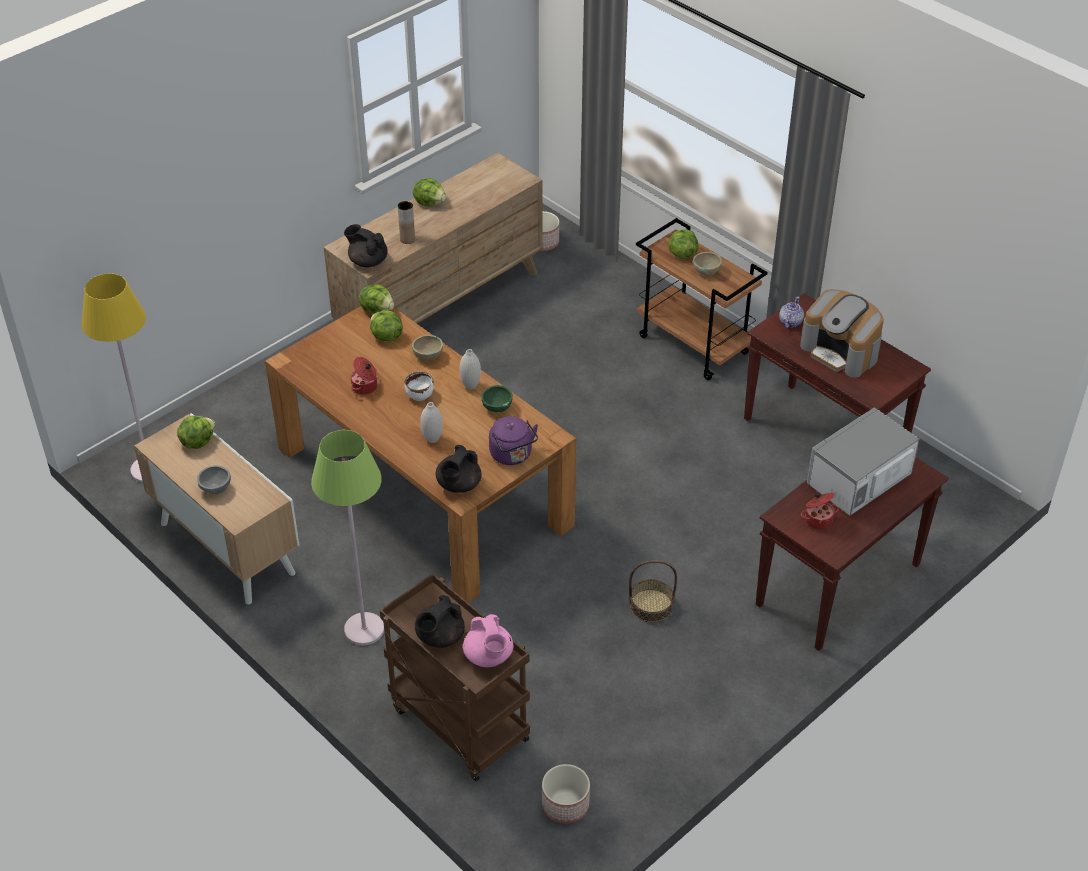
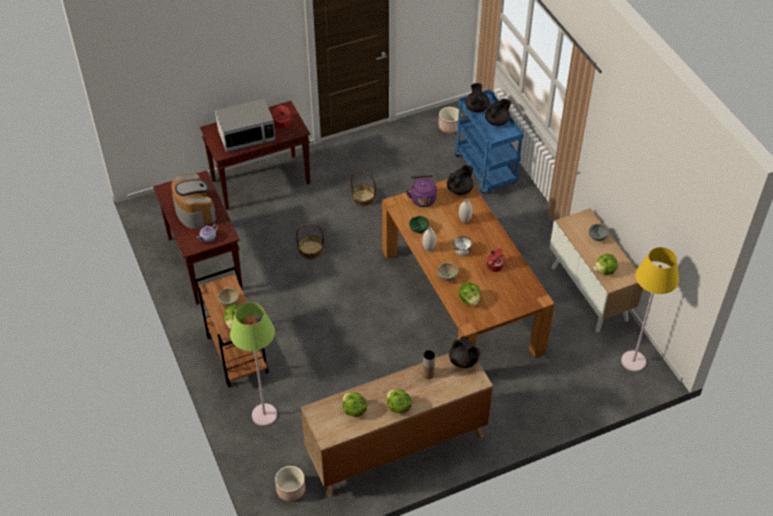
camera: 160 degrees left, 5 degrees up
green floor lamp [311,430,384,646] -> green floor lamp moved to [230,302,277,426]
lettuce [359,284,394,314] -> lettuce moved to [342,393,367,417]
brown cart [380,573,530,781] -> blue cart [455,89,524,193]
pink teapot [463,614,513,667] -> black teapot [465,83,490,112]
none -> basket [296,224,324,260]

